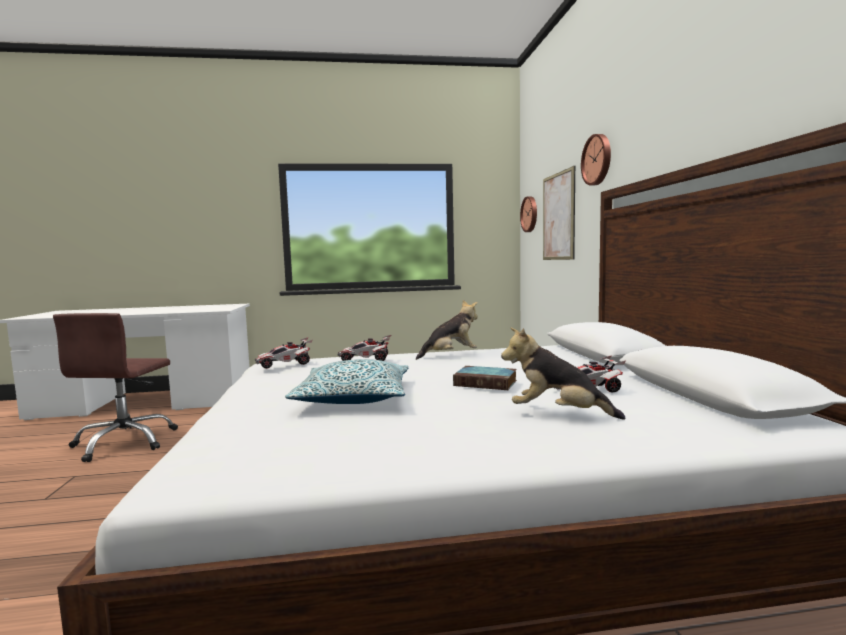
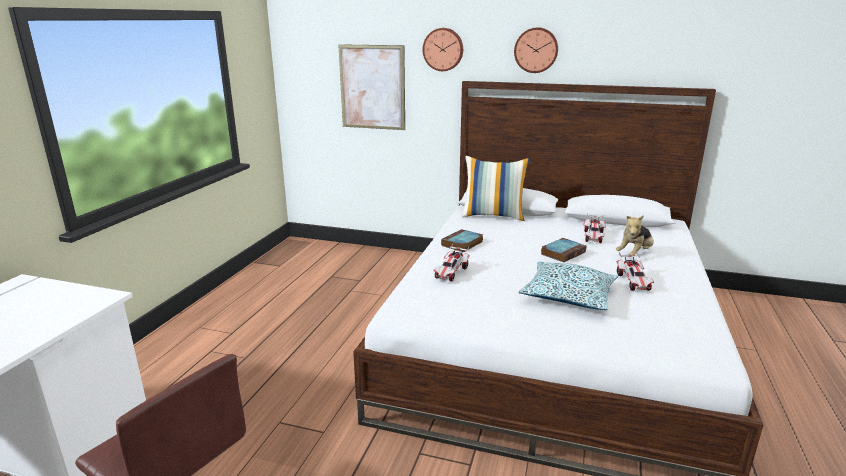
camera: 65 degrees left, 15 degrees up
toy car [255,337,312,369] -> toy car moved to [617,252,654,291]
plush toy [416,300,478,360] -> book [441,229,483,252]
wall clock [520,196,537,232] -> wall clock moved to [514,27,558,73]
none -> pillow [461,156,529,221]

